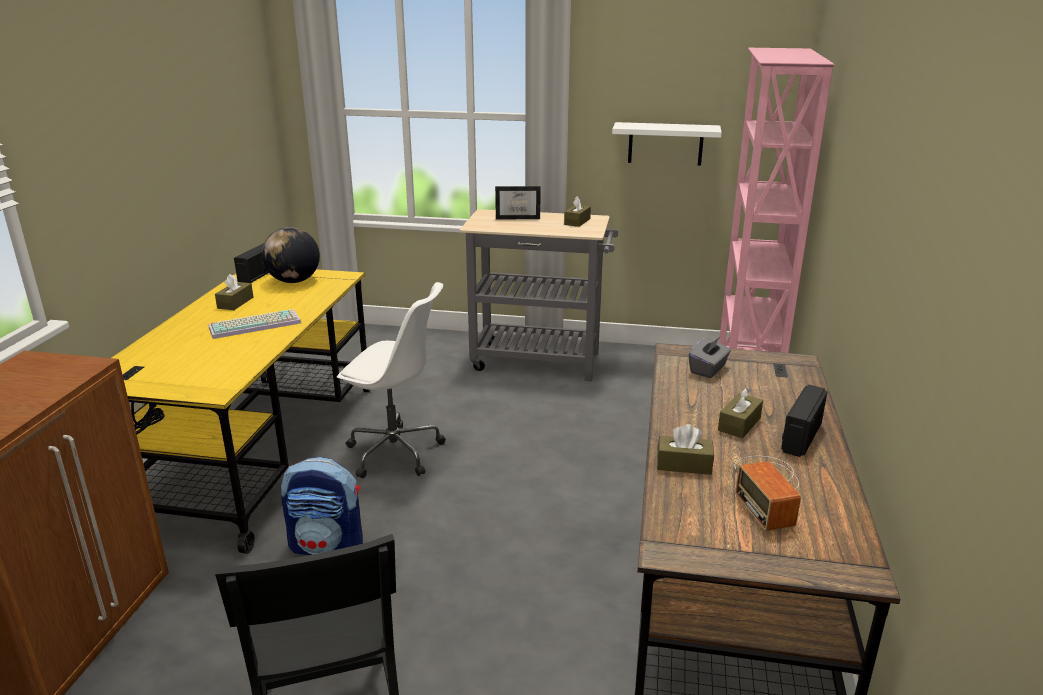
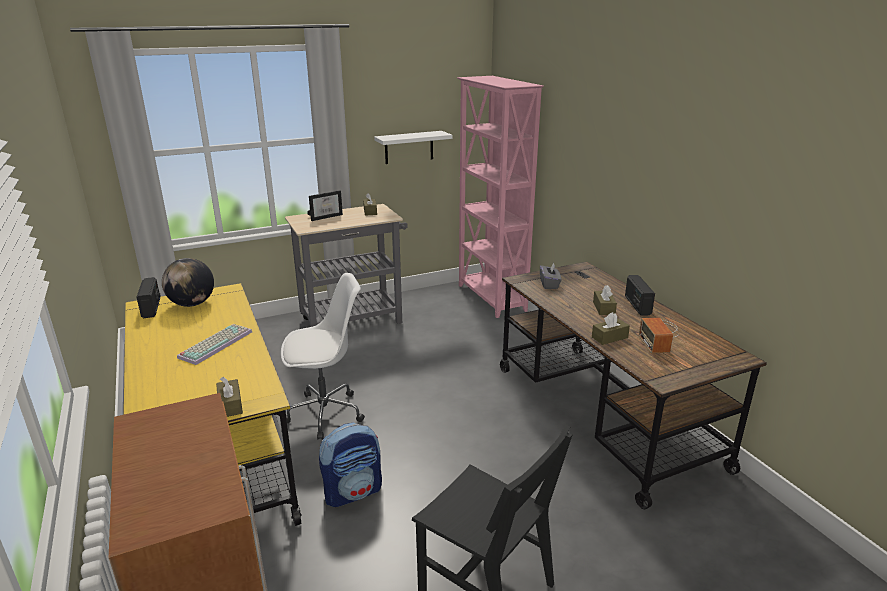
camera: 35 degrees left, 0 degrees up
brown tissue box [215,274,254,310] -> brown tissue box moved to [216,377,243,417]
radio [734,456,801,531] -> radio turned 45 degrees clockwise [639,318,679,353]

